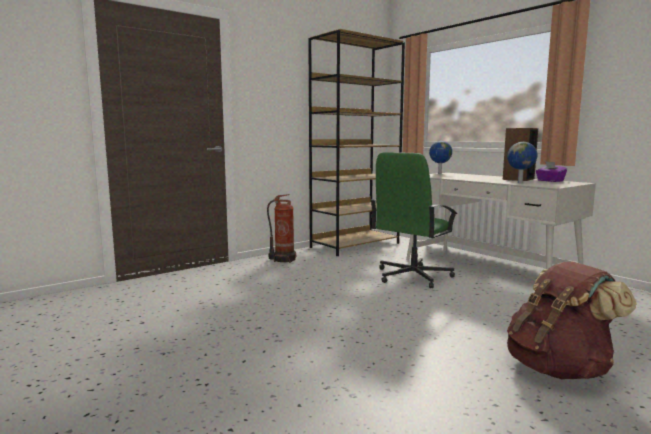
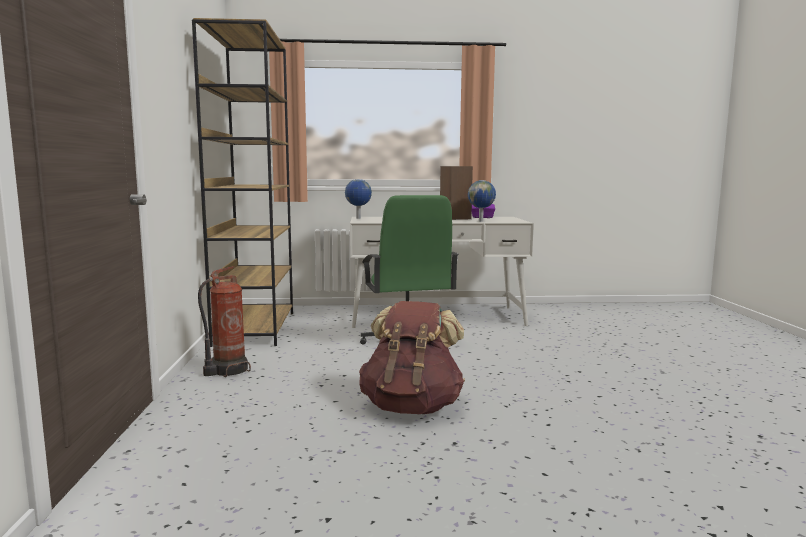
camera: 55 degrees left, 0 degrees up
brown backpack [507,262,636,379] -> brown backpack moved to [359,301,465,414]

